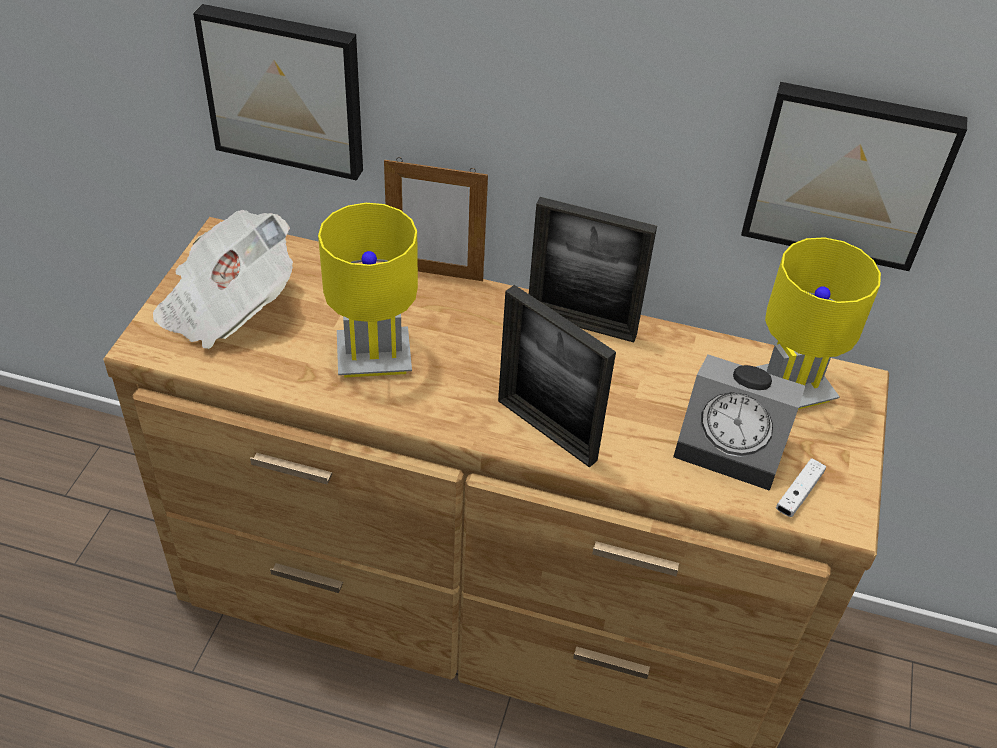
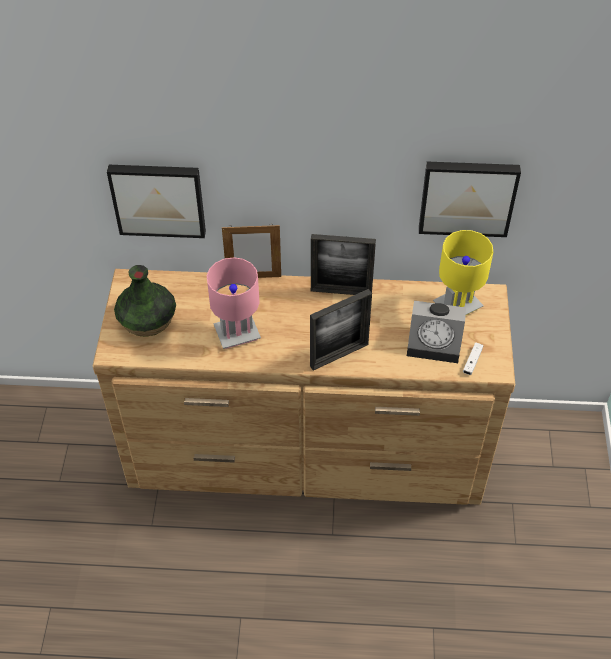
camera: 10 degrees left, 5 degrees up
newspaper [153,210,293,349] -> vase [114,265,176,337]
yellow table lamp [318,203,418,378] -> pink table lamp [207,257,261,349]
picture frame [498,285,616,468] -> picture frame turned 60 degrees counterclockwise [310,289,372,371]

